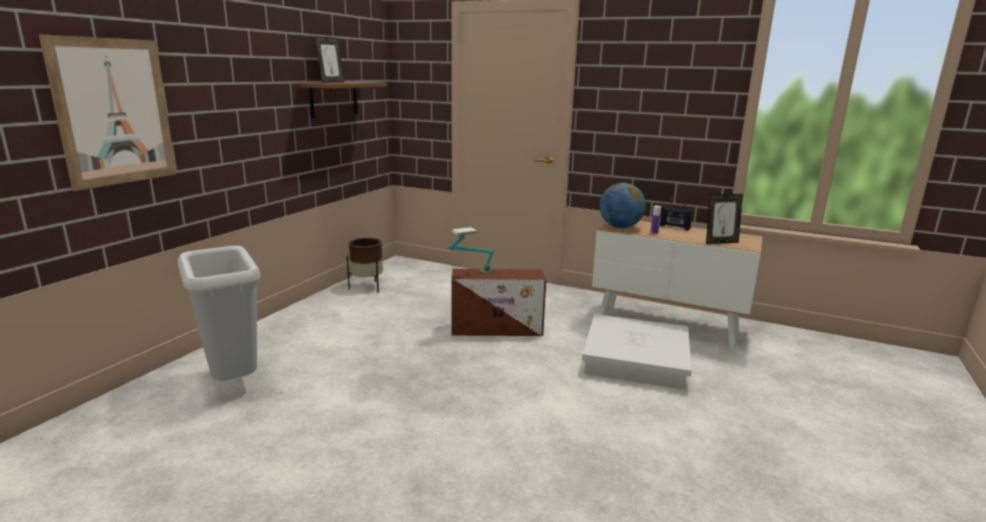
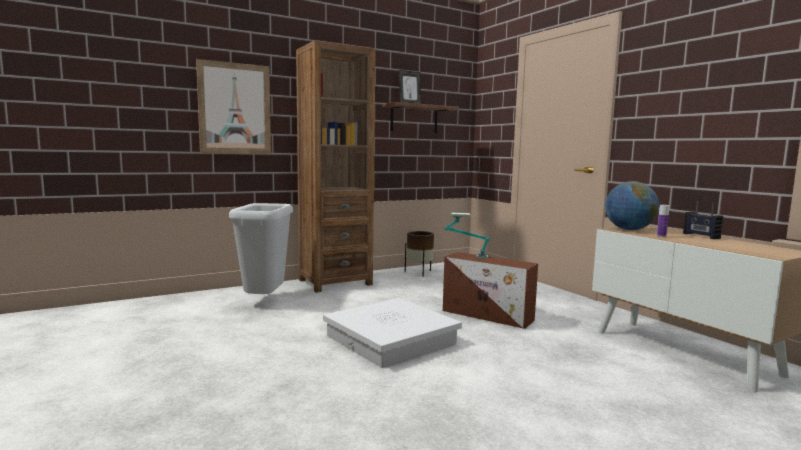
camera: 35 degrees right, 10 degrees down
white storage box [582,314,691,389] -> white storage box moved to [323,298,462,368]
picture frame [706,194,743,244] -> none
none -> brown bookcase [296,40,376,293]

